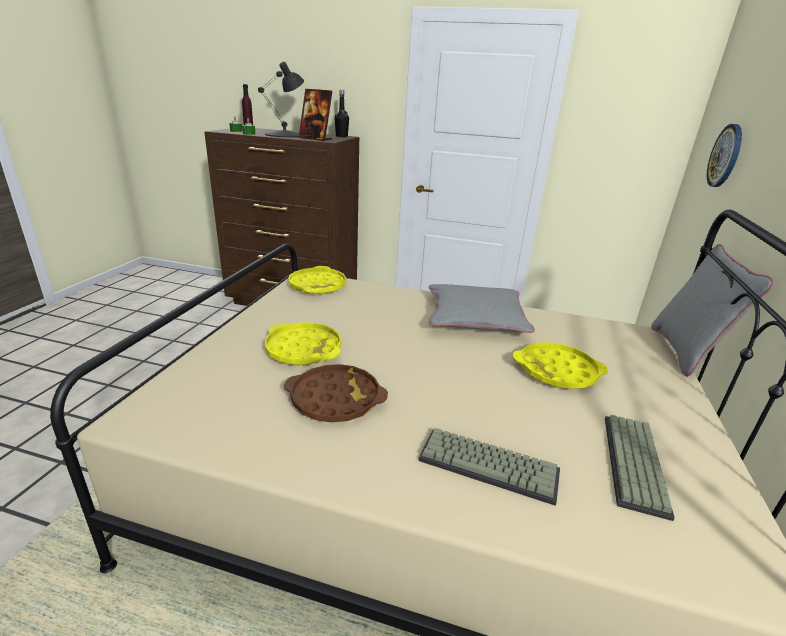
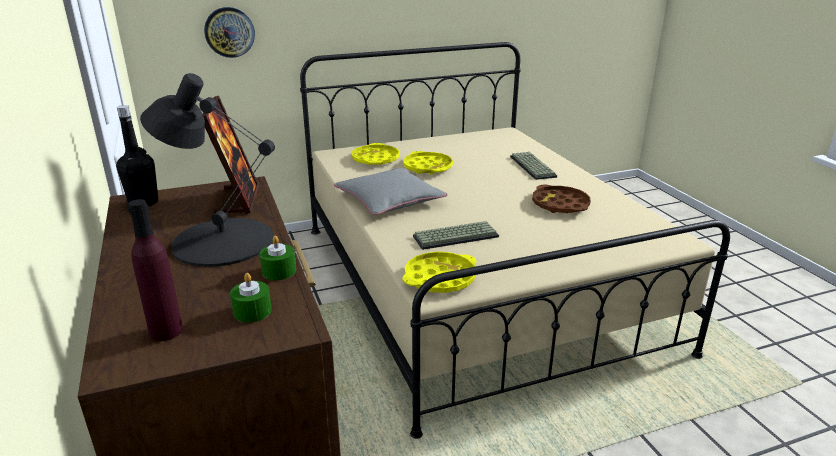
camera: 125 degrees left, 0 degrees up
yellow tray [265,323,341,366] -> yellow tray moved to [351,143,400,165]
keyboard [605,415,674,521] -> keyboard moved to [413,221,499,250]
grey pillow [651,244,775,377] -> none

